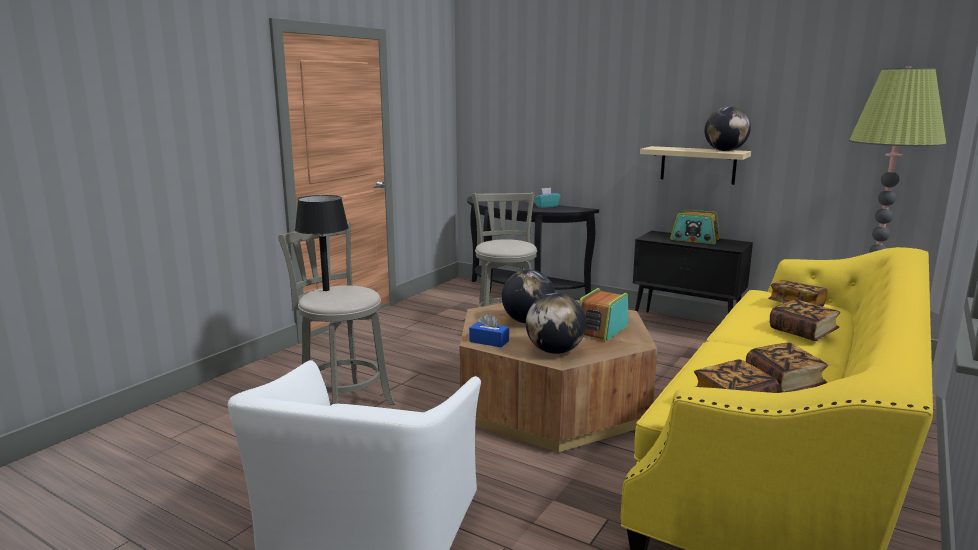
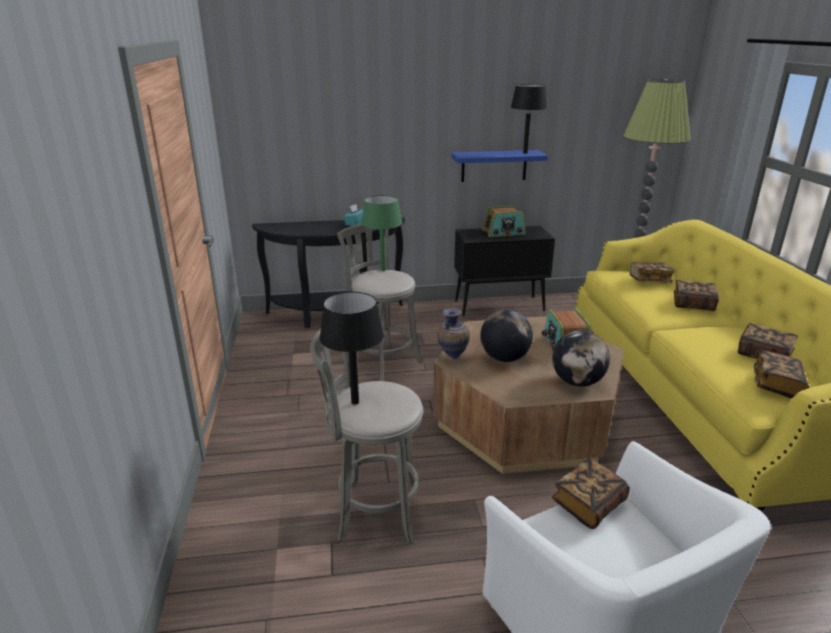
camera: 40 degrees left, 10 degrees up
blue tissue box [469,313,509,347] -> none
beige shelf [640,146,751,185] -> blue shelf [451,150,548,182]
globe [704,106,751,151] -> black table lamp [511,84,547,154]
none -> green table lamp [361,195,402,271]
none -> vase [437,308,469,359]
none -> book [552,458,630,529]

